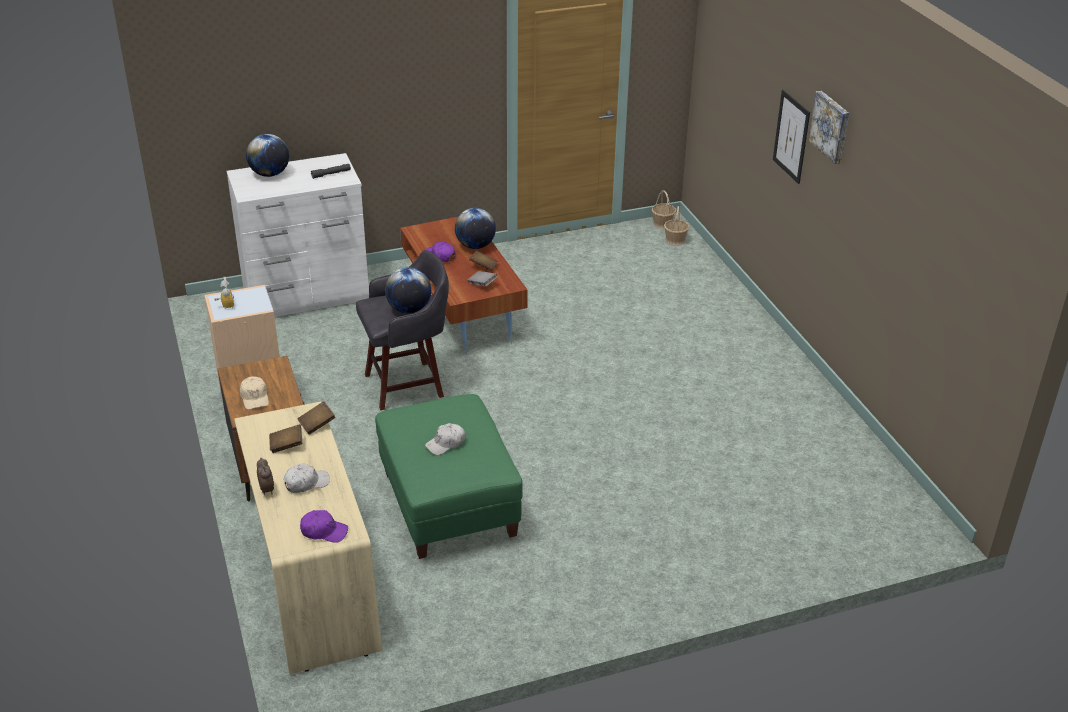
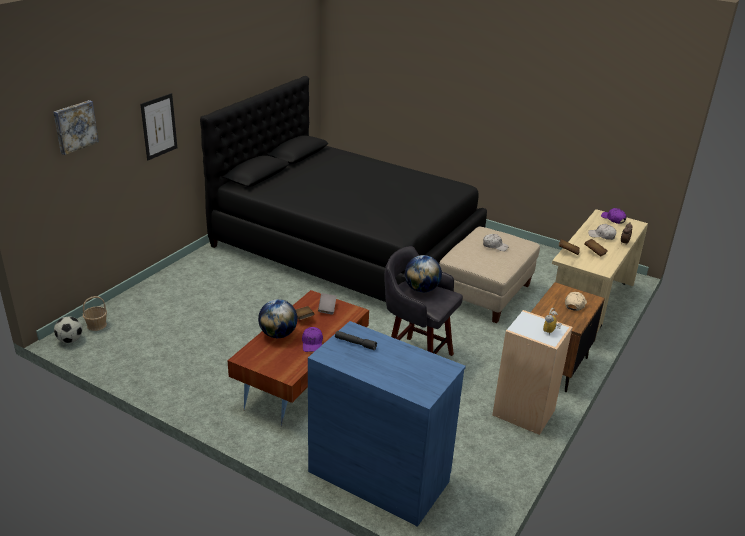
camera: 130 degrees left, 5 degrees down
white dresser [227,153,369,317] -> blue dresser [308,321,466,527]
globe [246,134,289,177] -> none
green ottoman [375,394,523,559] -> beige ottoman [439,227,540,323]
basket [651,190,676,229] -> football [54,317,83,343]
picture [808,91,849,164] -> picture moved to [53,100,99,155]
none -> black bed [200,76,487,302]

